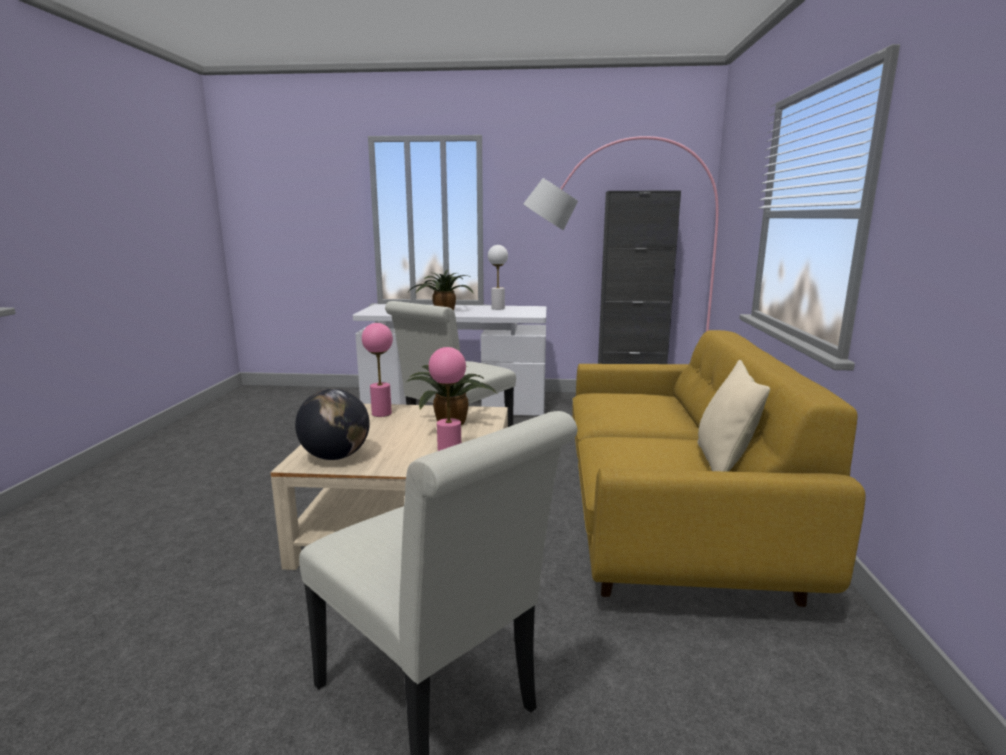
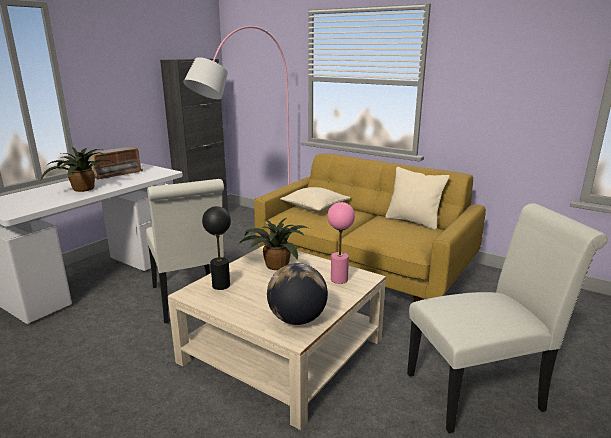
camera: 60 degrees left, 5 degrees up
pink table lamp [362,323,393,417] -> black table lamp [202,206,231,290]
white table lamp [488,245,508,310] -> radio [89,146,143,180]
none -> beige pillow [280,187,351,212]

